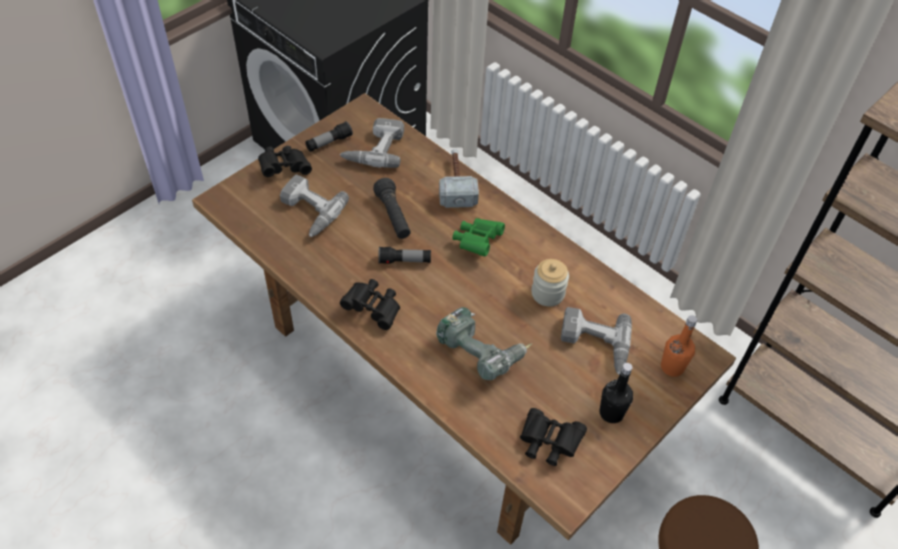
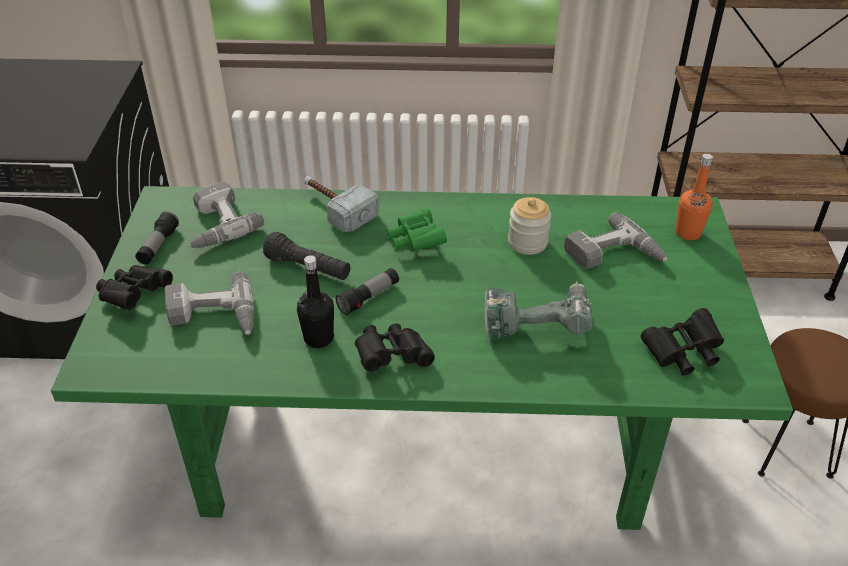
camera: 40 degrees left, 10 degrees down
brown dining table [192,93,736,545] -> green dining table [51,186,793,530]
black bottle [599,363,633,423] -> black bottle moved to [297,255,334,348]

